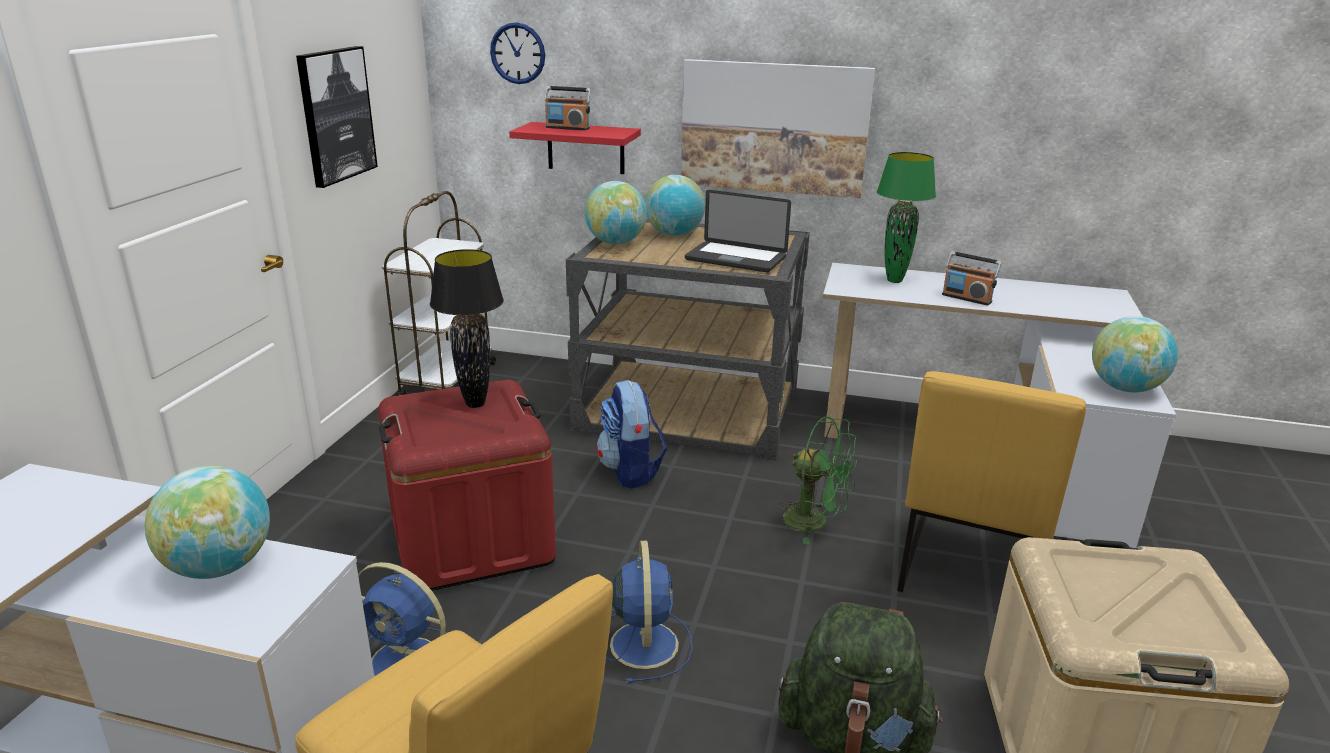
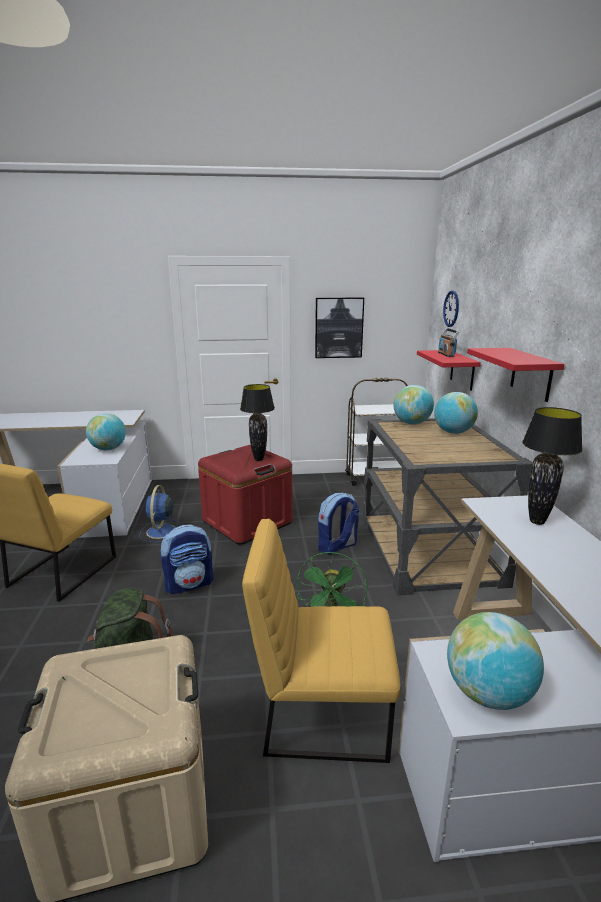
camera: 70 degrees right, 5 degrees down
blue fan [606,541,693,683] -> backpack [161,524,214,594]
picture [681,59,875,198] -> red shelf [467,348,565,402]
laptop [685,190,791,272] -> none
green table lamp [877,152,936,283] -> black table lamp [522,407,583,525]
radio [942,251,1002,305] -> none

